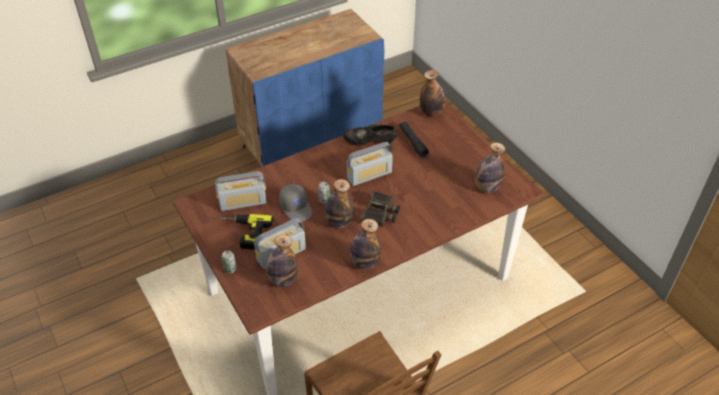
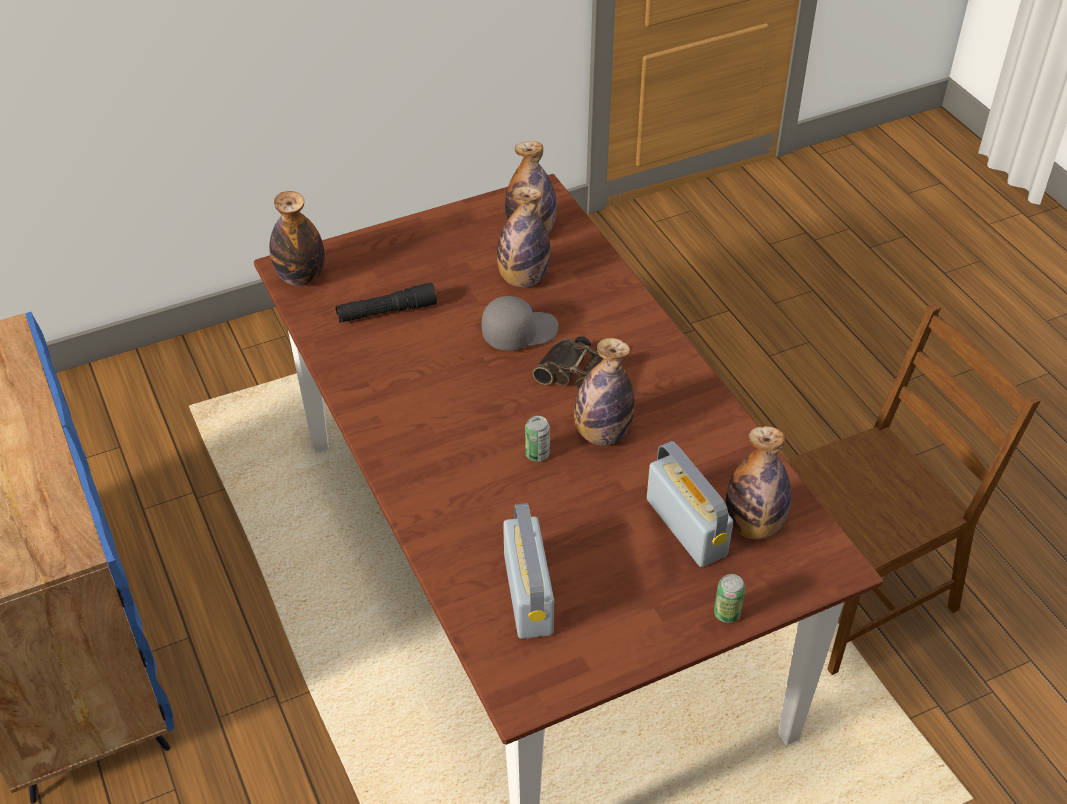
camera: 85 degrees left, 0 degrees up
power drill [217,214,274,250] -> none
grey cap [279,183,312,222] -> grey cap moved to [482,296,558,350]
black shoe [343,124,397,146] -> none
radio [347,142,393,186] -> none
bottle [350,219,381,269] -> bottle moved to [497,186,550,287]

